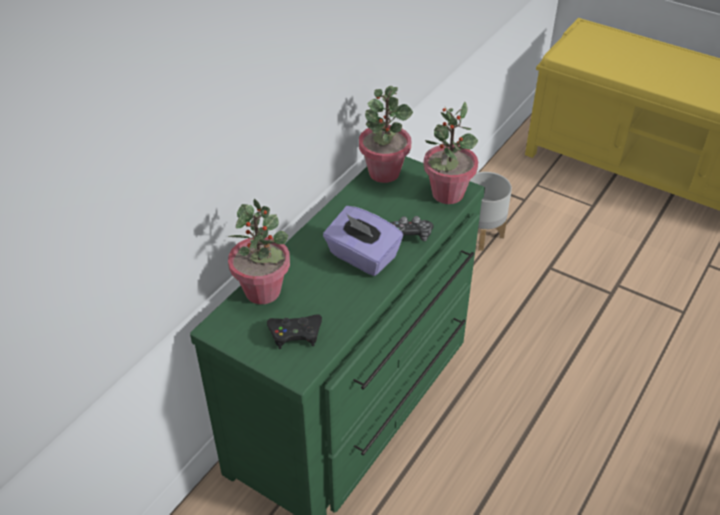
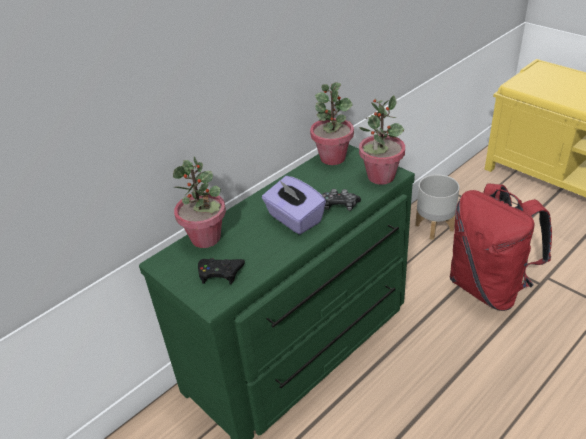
camera: 15 degrees right, 5 degrees down
none -> red backpack [449,183,552,311]

